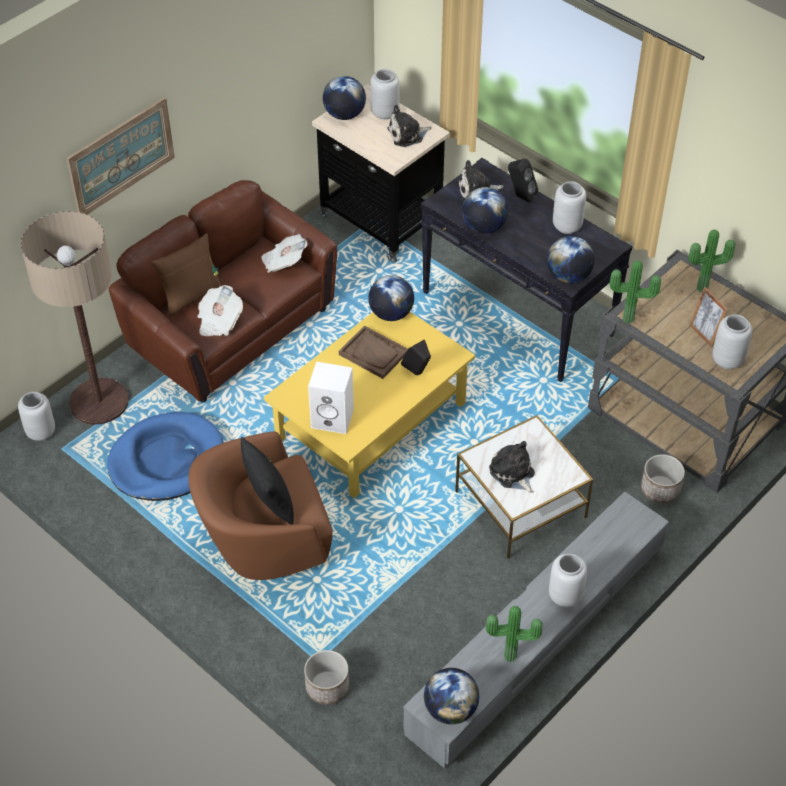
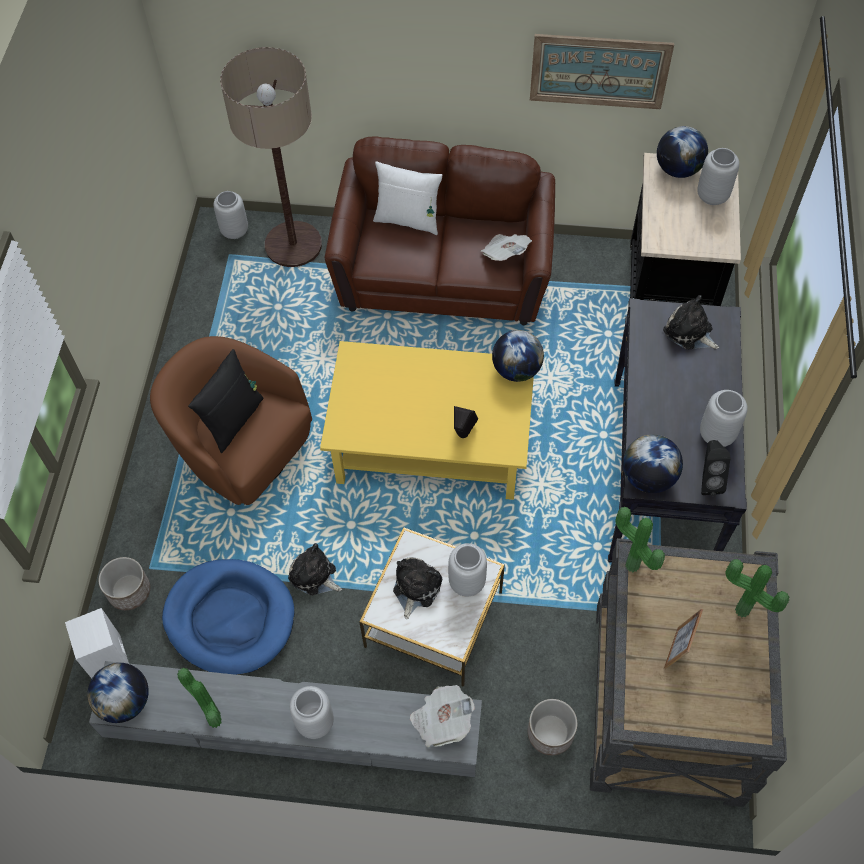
camera: 55 degrees right, 10 degrees up
picture [67,97,175,214] -> picture moved to [530,34,674,109]
blue dog bed [107,412,224,501] -> blue dog bed moved to [162,559,295,675]
brown pillow [151,233,222,317] -> white pillow [373,161,442,235]
newspaper [197,285,243,336] -> newspaper moved to [410,685,475,747]
white speaker [308,362,354,434] -> white speaker moved to [65,608,129,678]
brown tray [339,325,408,379] -> none
plush toy [387,105,432,147] -> plush toy moved to [288,543,342,595]
globe [462,187,508,234] -> none
black speaker [508,159,538,203] -> black speaker moved to [701,440,730,496]
grey vase [712,315,752,369] -> grey vase moved to [448,543,487,597]

